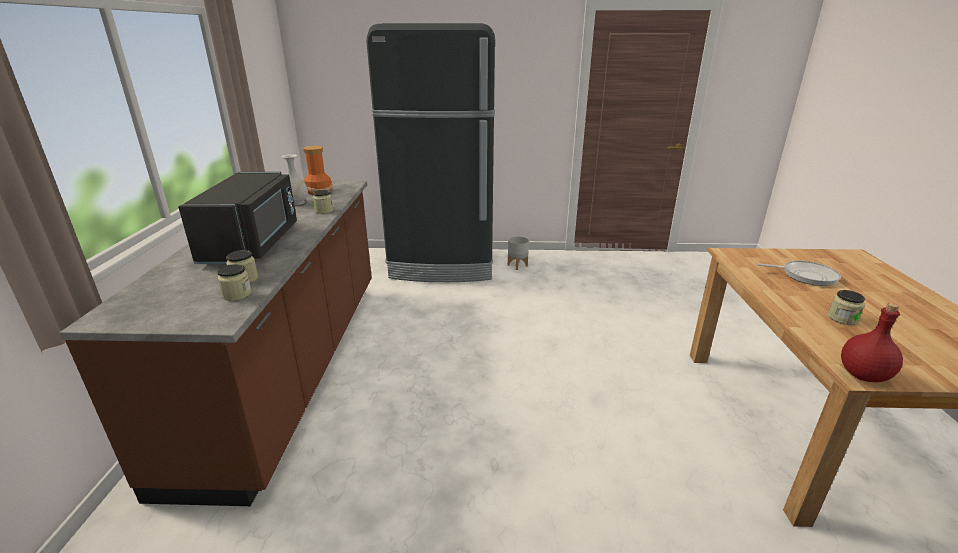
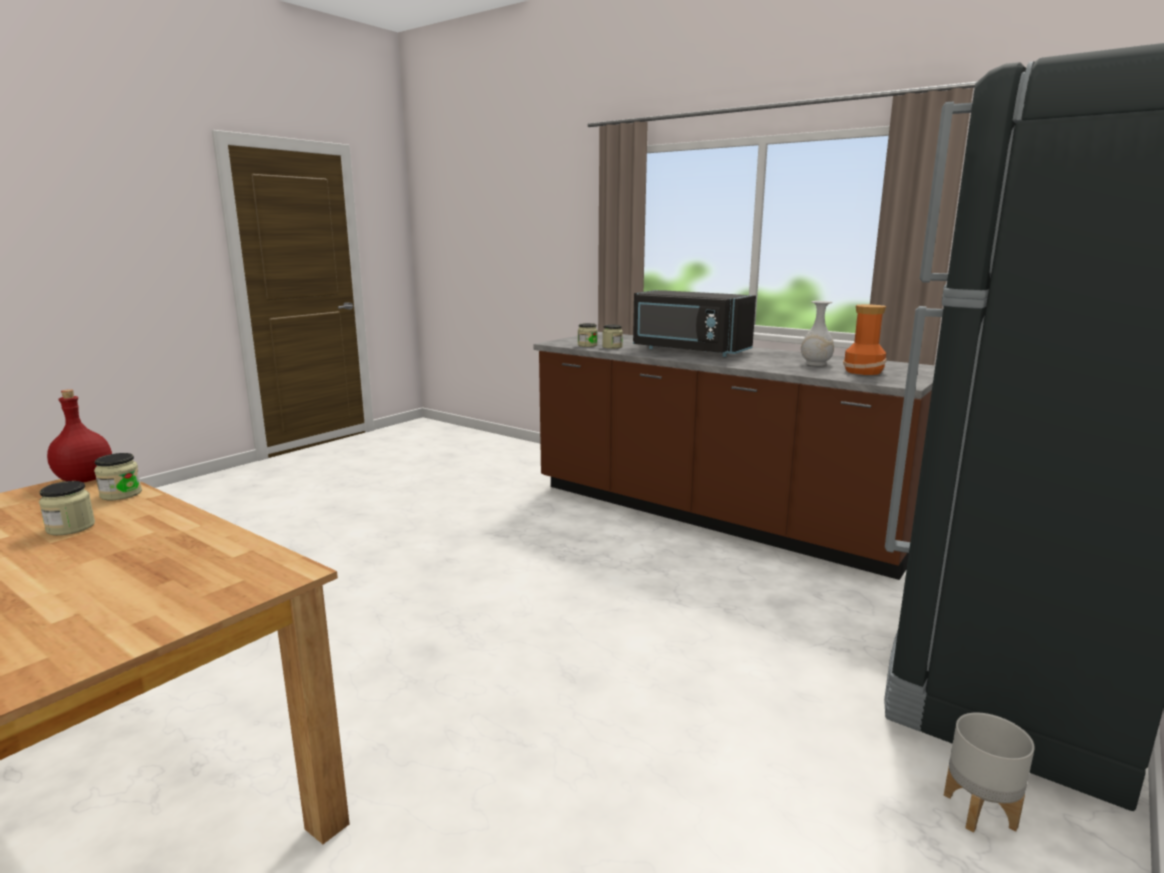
camera: 125 degrees right, 10 degrees down
jar [313,190,334,214] -> jar moved to [94,453,142,500]
frying pan [757,260,841,286] -> none

